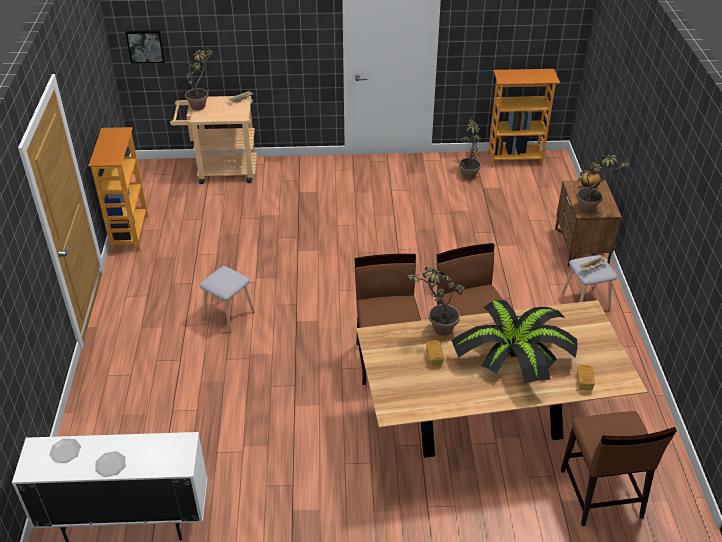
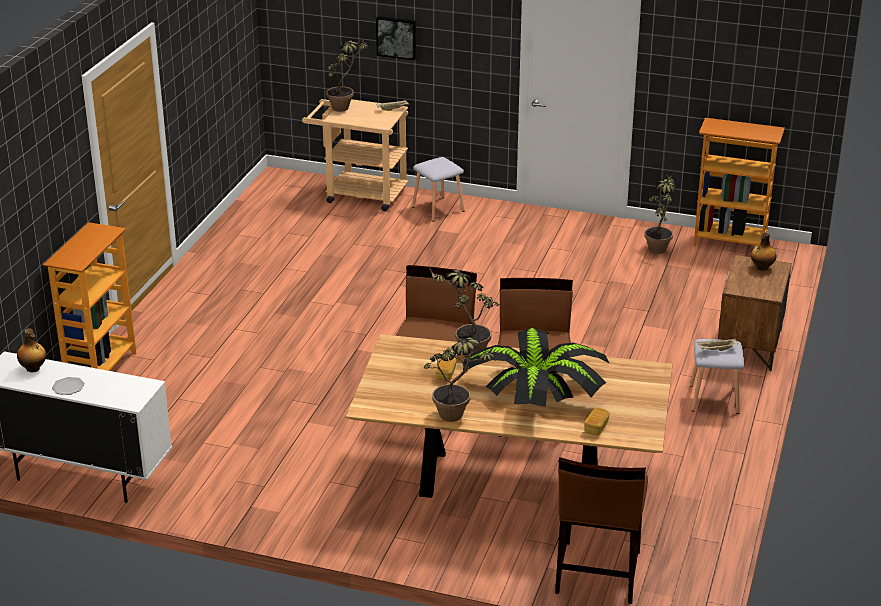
camera: 20 degrees right, 10 degrees down
plate [49,439,81,463] -> bottle [17,329,46,373]
bookcase [88,127,148,252] -> bookcase moved to [43,222,136,371]
picture [126,30,165,64] -> picture moved to [376,16,416,60]
grey stool [199,266,255,333] -> grey stool moved to [412,157,465,222]
potted plant [576,154,630,213] -> potted plant moved to [424,337,496,422]

